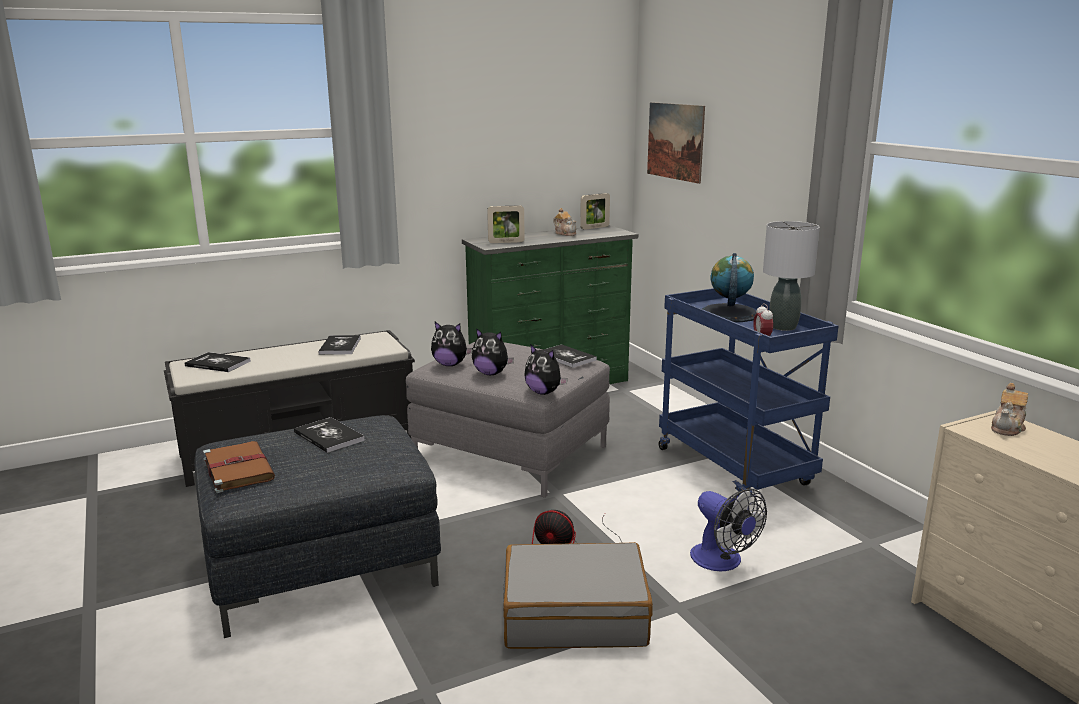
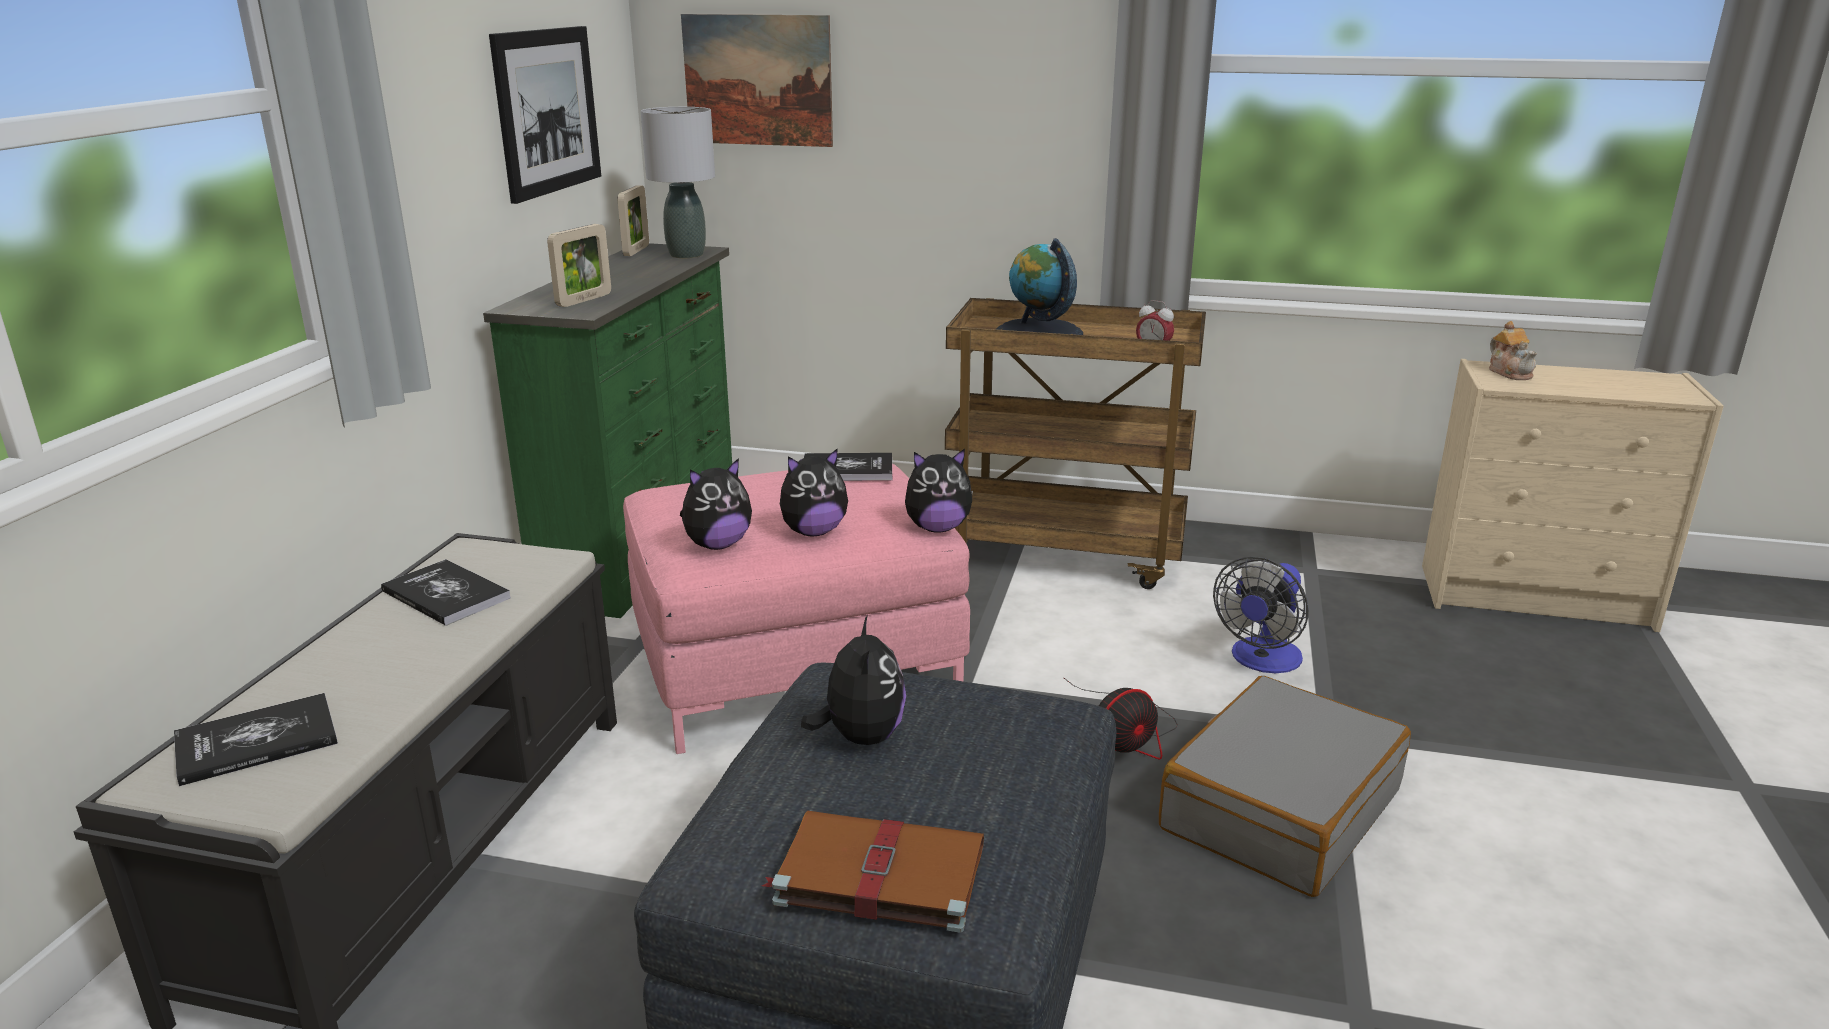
camera: 50 degrees left, 5 degrees up
book [294,417,365,453] -> plush toy [801,615,906,745]
grey ottoman [406,342,610,498] -> pink ottoman [623,464,970,754]
teapot [553,208,577,236] -> none
blue cart [659,288,839,496] -> brown cart [945,298,1206,589]
fan [690,489,767,571] -> fan turned 120 degrees clockwise [1213,556,1309,673]
grey table lamp [763,221,820,331] -> grey table lamp moved to [641,107,715,258]
none -> picture [489,26,601,204]

